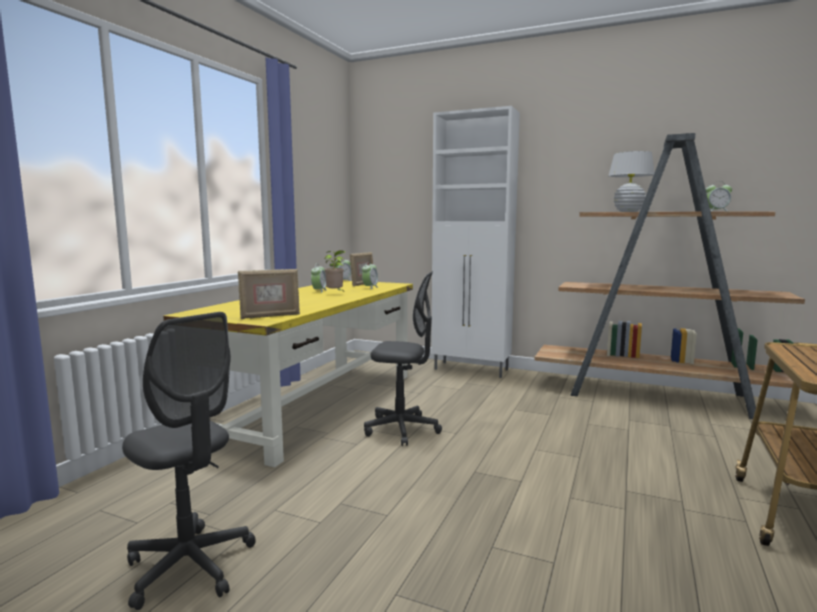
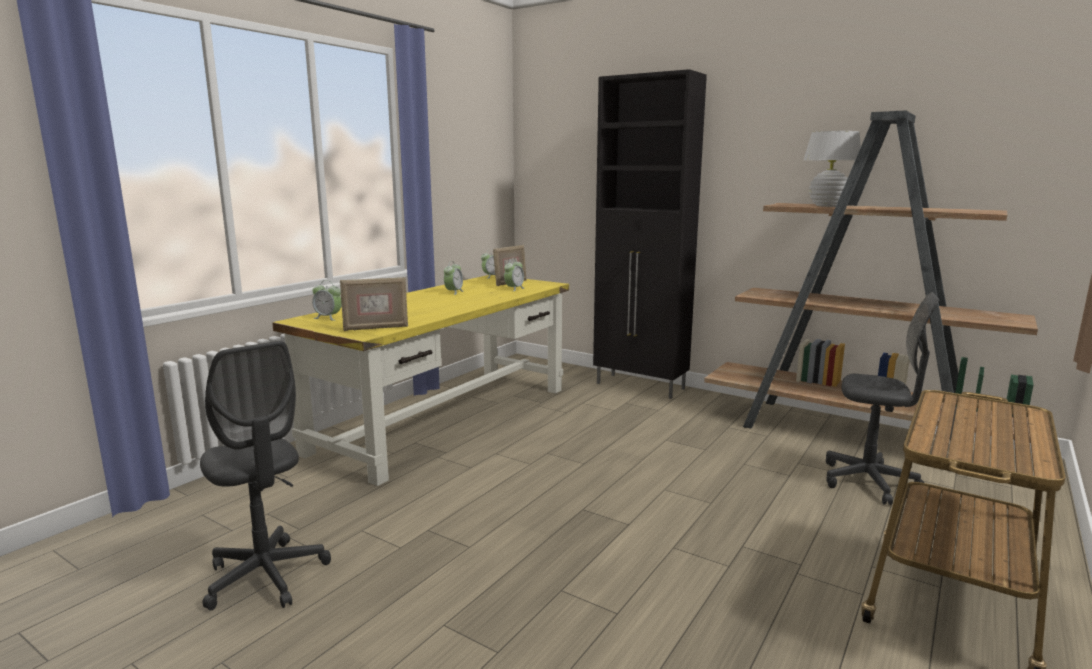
camera: 10 degrees right, 5 degrees up
potted plant [325,250,346,291] -> none
grey office chair [364,271,442,446] -> grey office chair moved to [826,292,940,505]
white cabinet [431,106,520,378] -> black cabinet [593,69,707,399]
alarm clock [705,181,732,211] -> alarm clock moved to [312,280,342,321]

